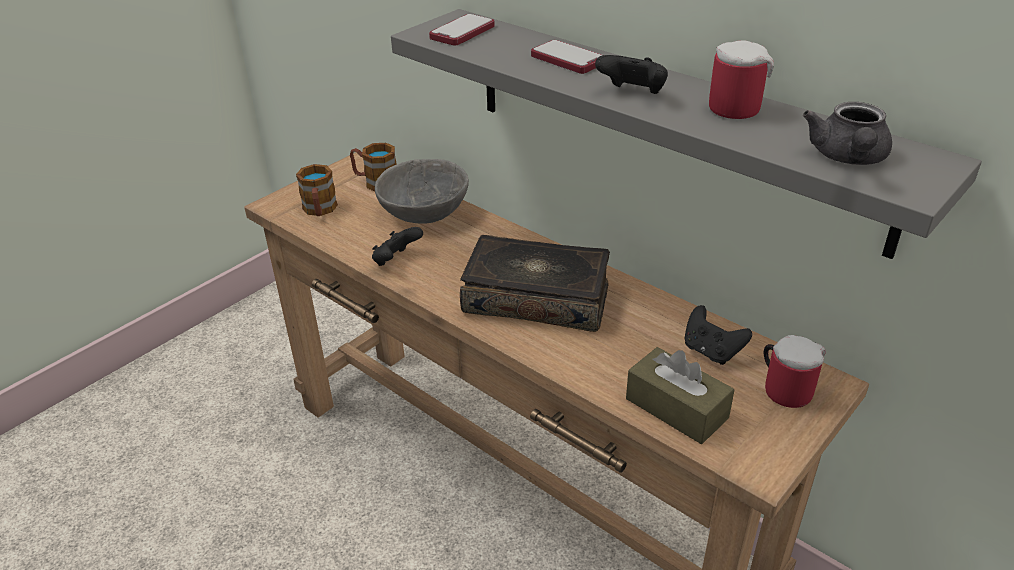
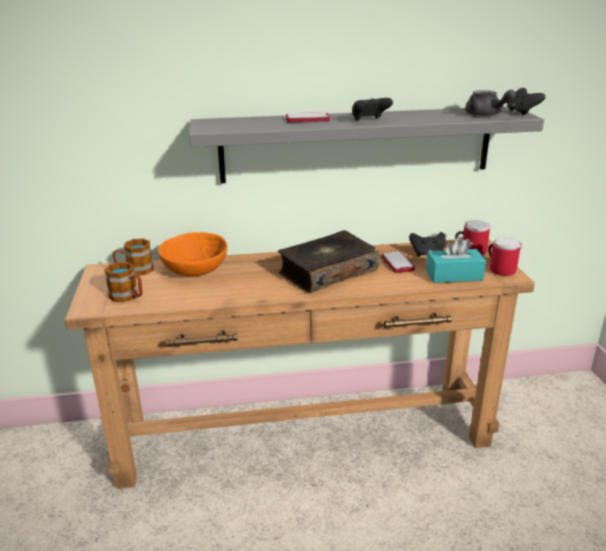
camera: 50 degrees left, 10 degrees down
black game controller [372,227,423,266] -> black game controller moved to [507,88,545,116]
grey bowl [375,159,469,224] -> orange bowl [158,232,227,277]
phone [429,14,495,45] -> phone moved to [381,251,415,273]
brown tissue box [626,347,734,444] -> turquoise tissue box [426,236,486,283]
mug [709,41,774,119] -> mug moved to [488,237,522,276]

